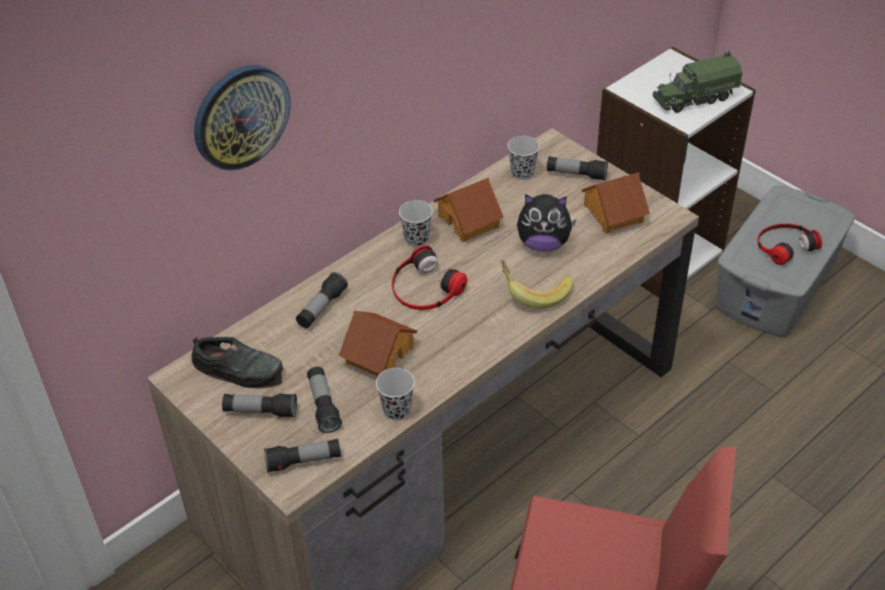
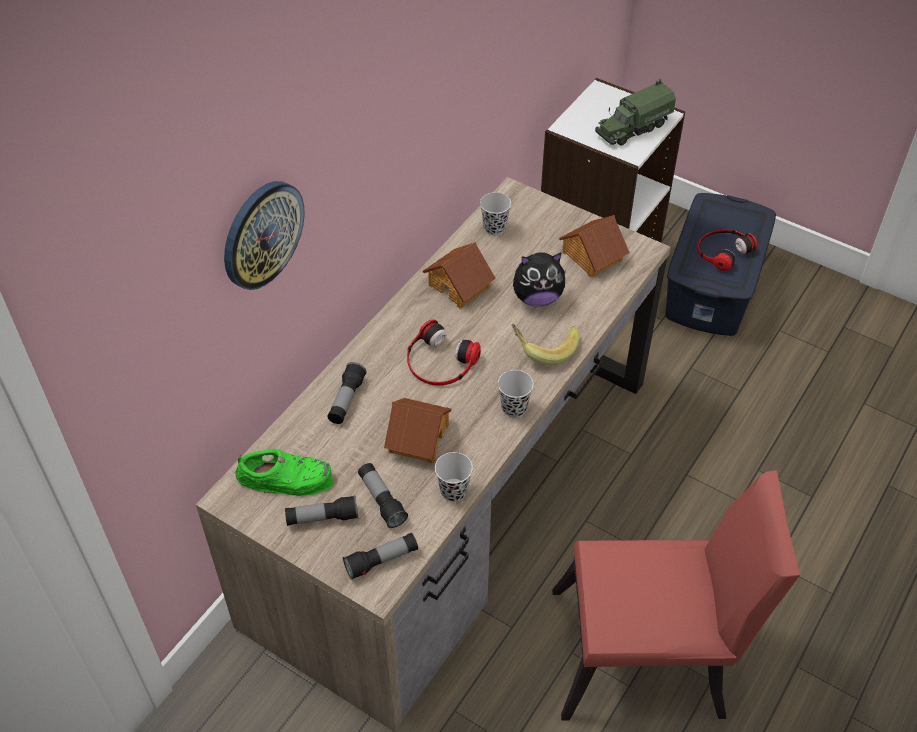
camera: 15 degrees left, 5 degrees up
black shoe [191,336,284,389] -> green shoe [235,449,334,496]
black cup [399,200,433,247] -> black cup moved to [498,370,534,417]
flashlight [547,156,608,181] -> none
grey storage box [716,186,855,337] -> blue storage box [666,193,776,336]

